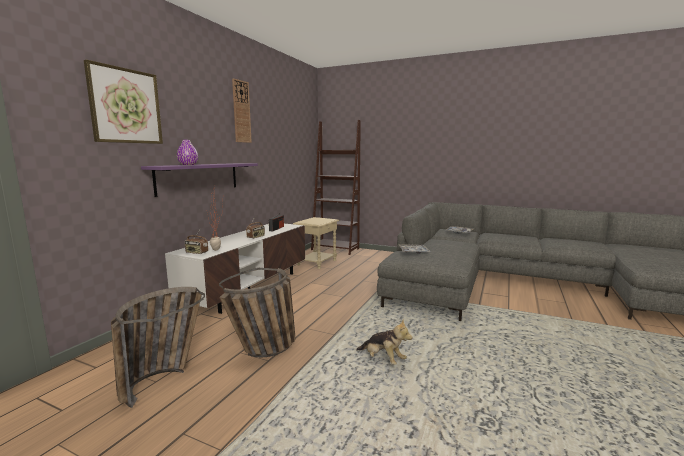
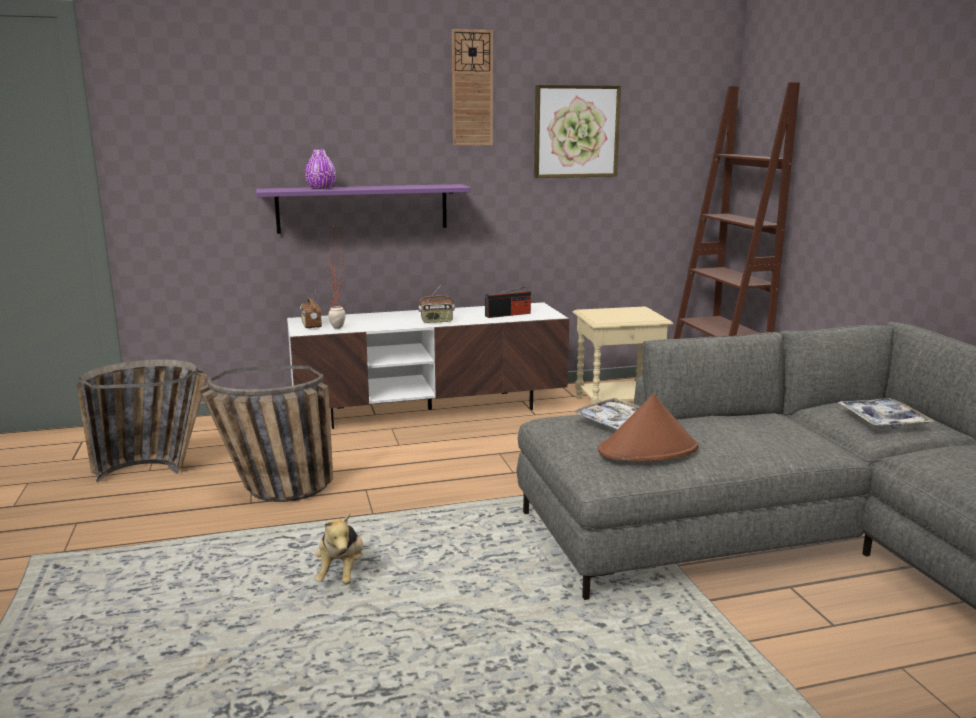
camera: 50 degrees right, 5 degrees up
picture [84,60,163,144] -> picture moved to [534,85,621,178]
none -> brown hat [598,394,699,461]

